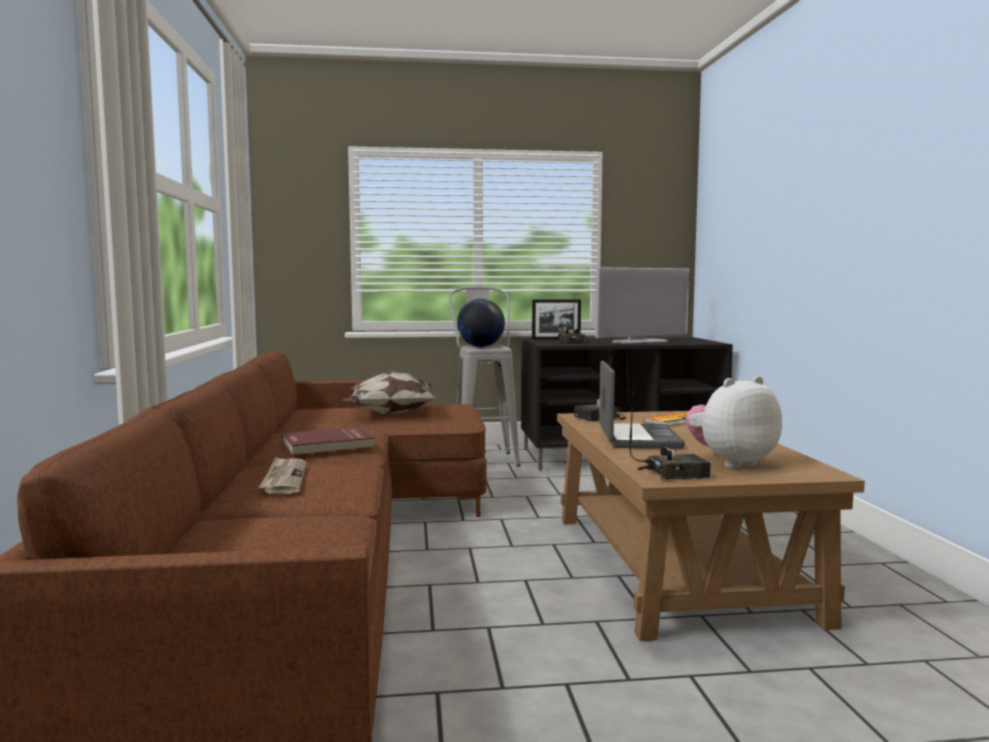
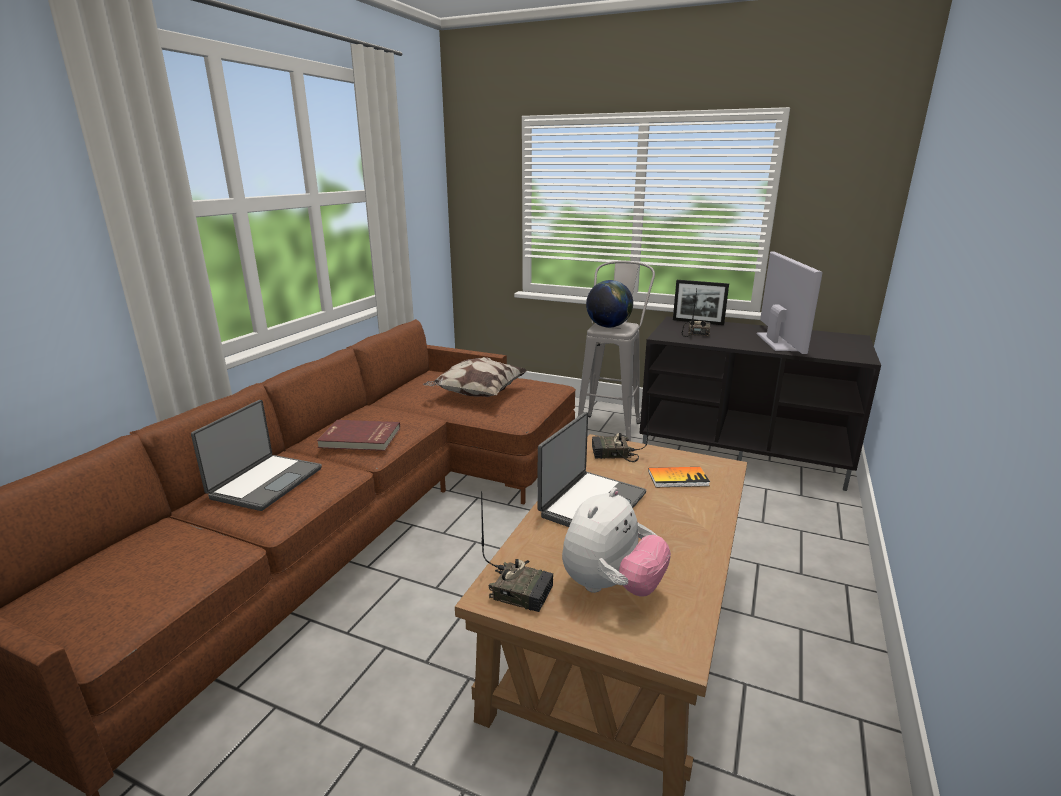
camera: 30 degrees right, 15 degrees up
newspaper [258,457,307,494] -> laptop [191,400,322,511]
television [595,267,689,344] -> television turned 90 degrees counterclockwise [757,251,823,354]
plush toy [685,376,782,468] -> plush toy turned 120 degrees clockwise [562,487,671,597]

